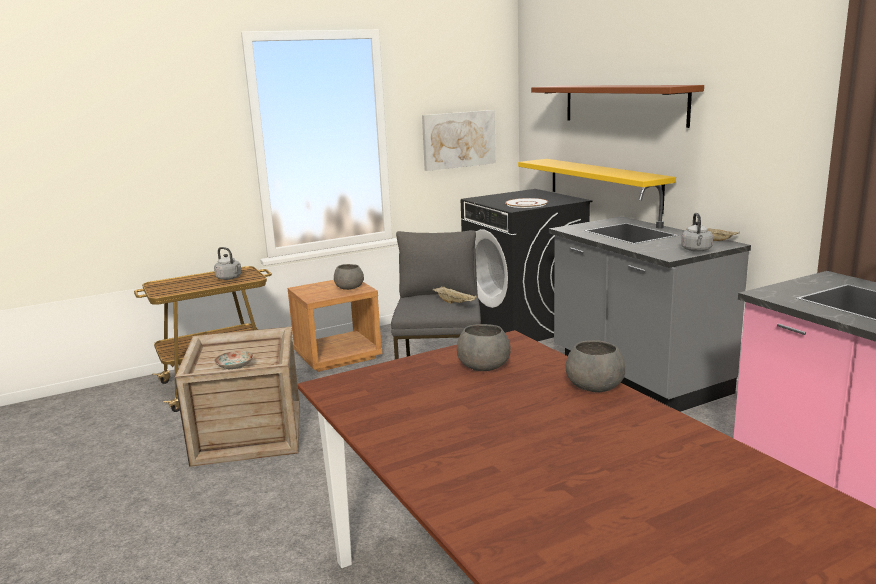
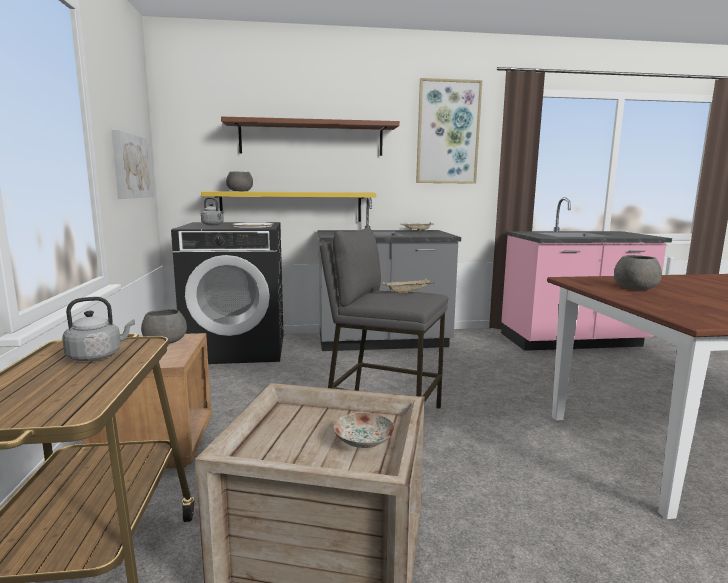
camera: 70 degrees left, 5 degrees down
grey bowl [566,340,625,392] -> grey bowl moved to [226,171,253,191]
grey kettle [681,213,713,252] -> grey kettle moved to [201,197,225,225]
none -> picture [416,78,482,184]

